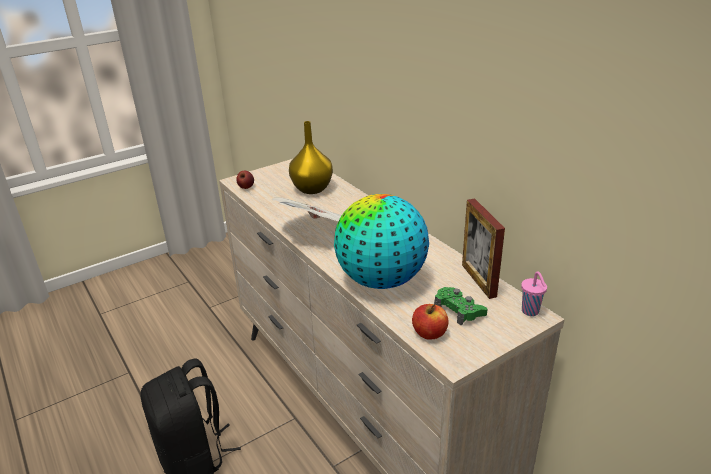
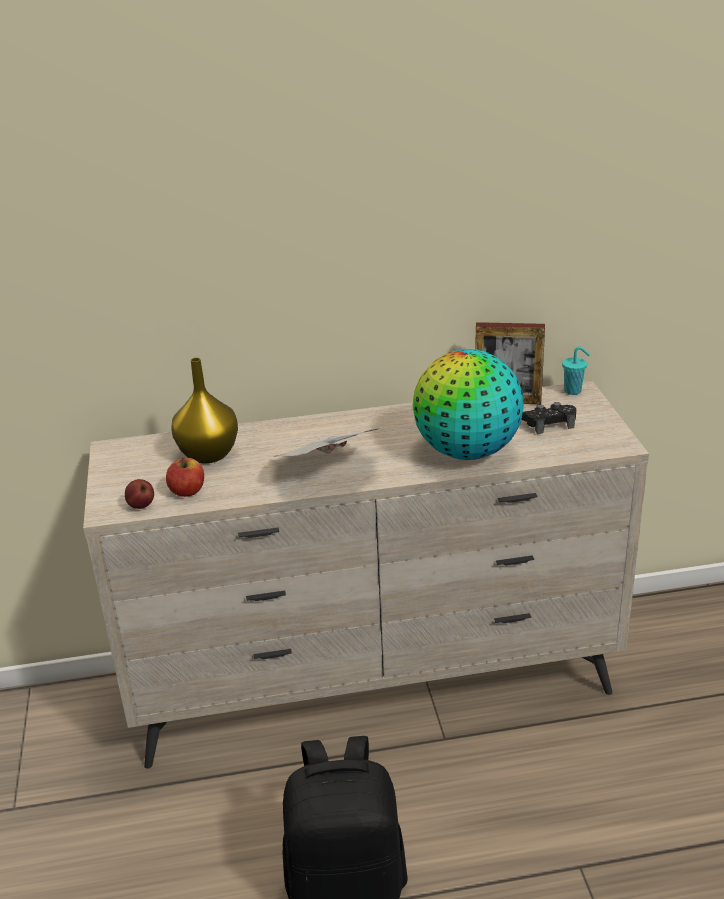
camera: 65 degrees left, 0 degrees up
apple [412,304,449,339] -> apple moved to [166,457,204,497]
green game controller [434,287,488,326] -> black game controller [521,402,576,434]
pink cup [521,271,547,316] -> turquoise cup [562,347,590,395]

